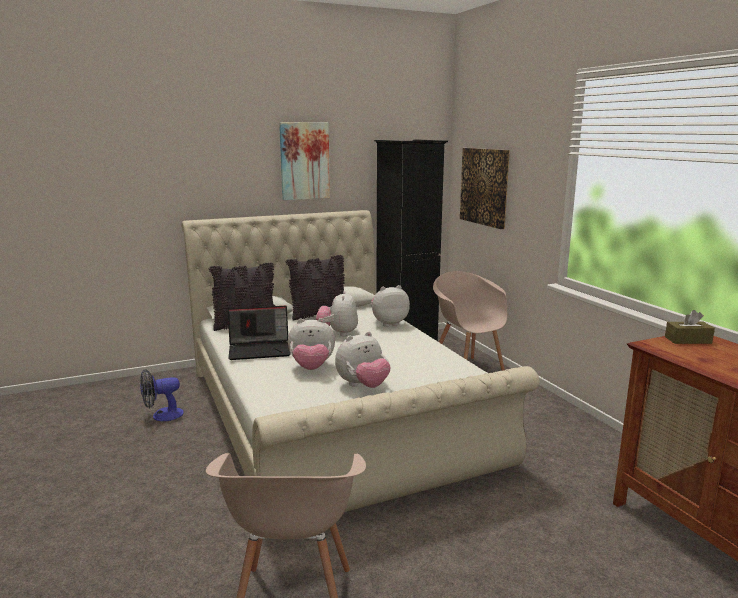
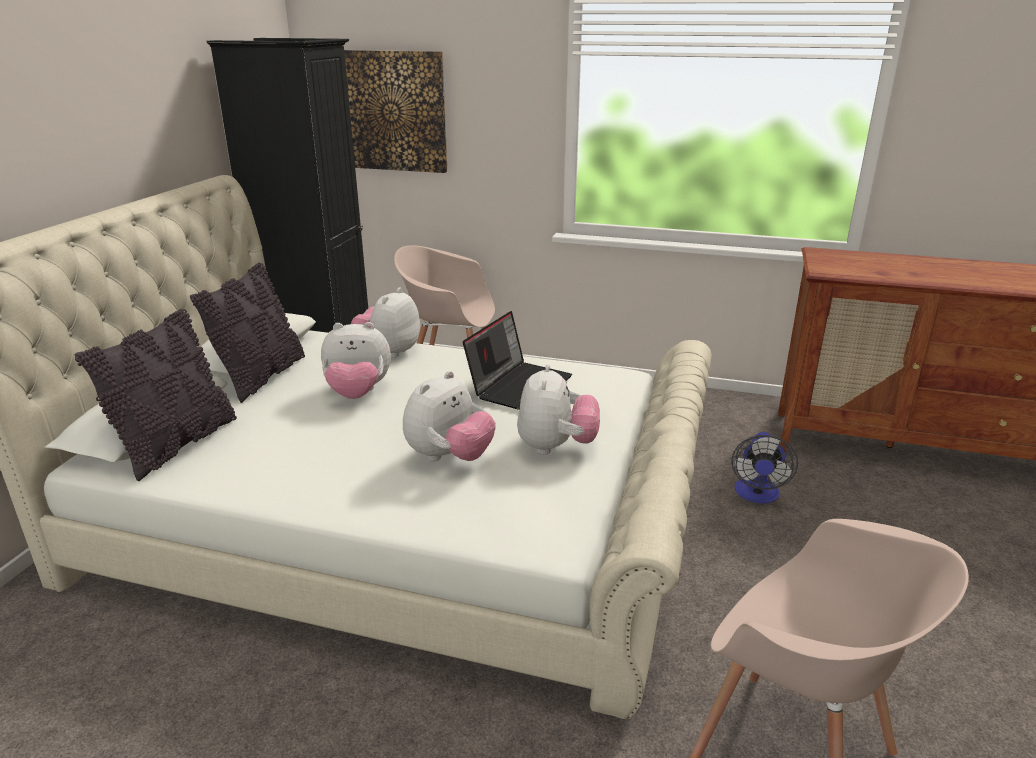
camera: 50 degrees left, 10 degrees up
fan [140,369,184,421] -> fan moved to [731,432,798,503]
laptop [228,306,290,360] -> laptop moved to [463,311,572,410]
picture [279,122,330,200] -> none
plush toy [316,291,358,336] -> plush toy turned 45 degrees counterclockwise [321,322,391,399]
brown tissue box [665,310,715,344] -> none

